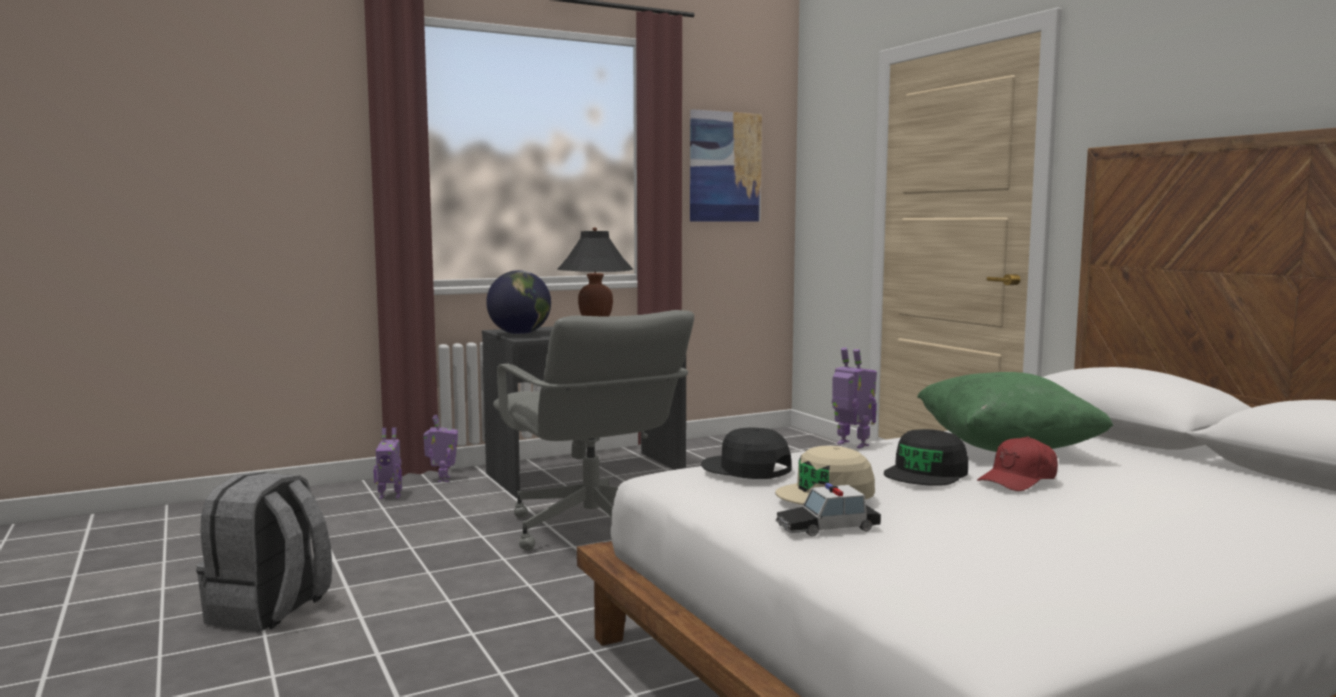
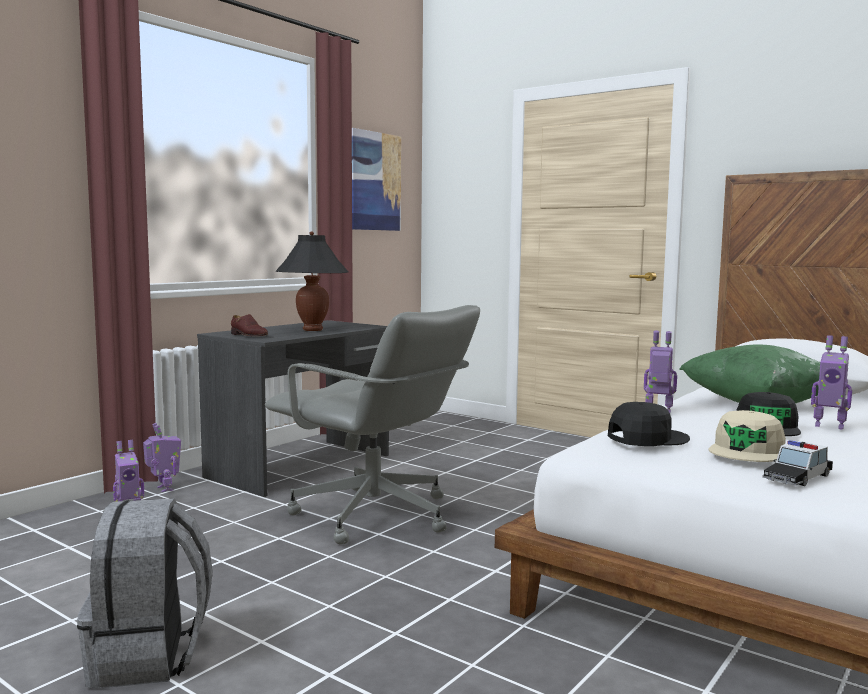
camera: 25 degrees left, 0 degrees up
globe [486,270,551,334] -> brown shoe [231,314,268,336]
black cap [701,427,792,479] -> black cap turned 150 degrees clockwise [608,402,690,446]
red cap [977,436,1058,491] -> toy robot [811,335,852,430]

